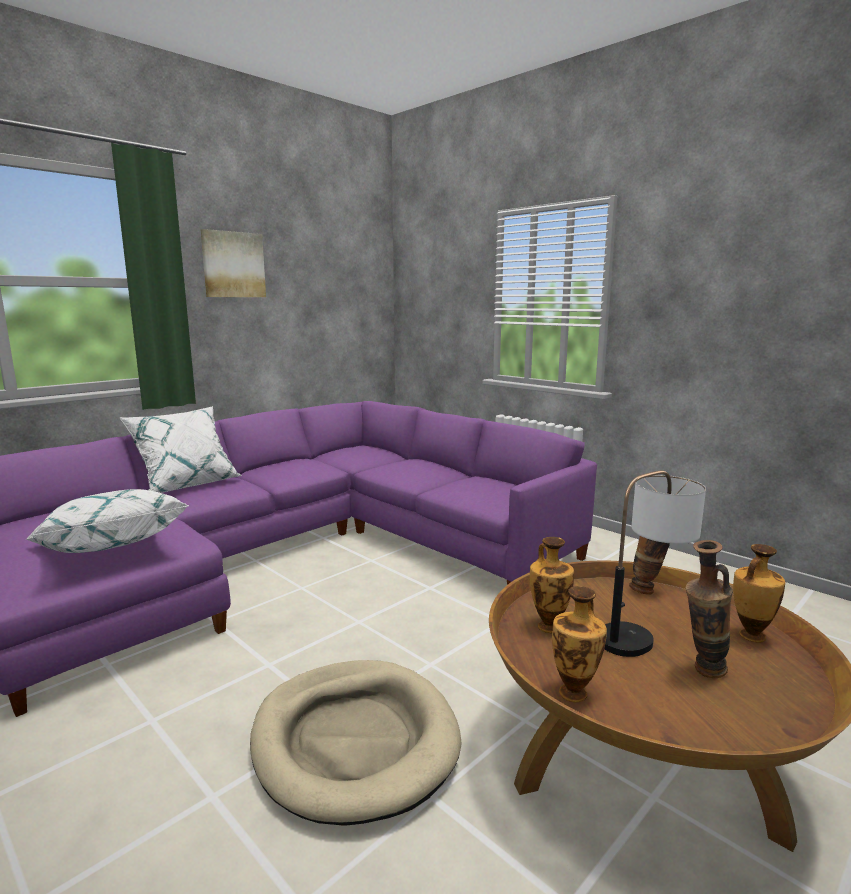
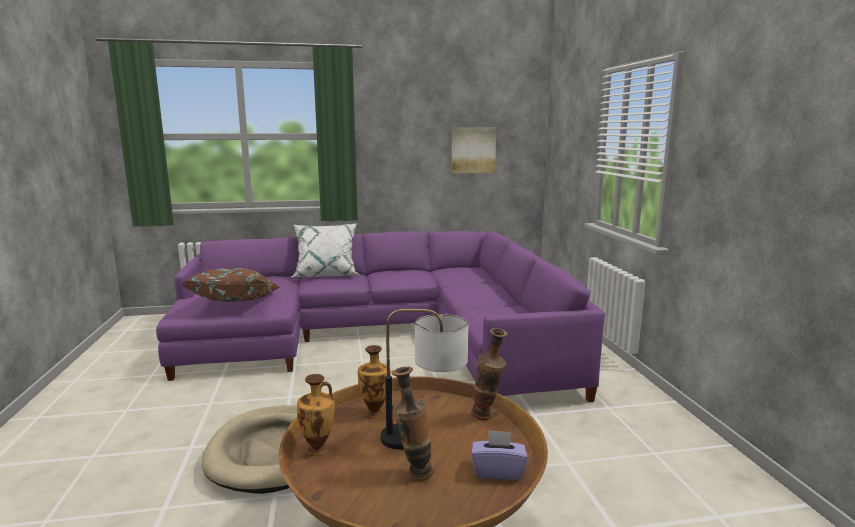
camera: 35 degrees right, 0 degrees up
white pillow [27,489,189,553] -> brown pillow [182,268,279,302]
picture [200,229,266,297] -> picture moved to [452,128,496,173]
vase [733,544,785,643] -> purple tissue box [471,430,528,480]

